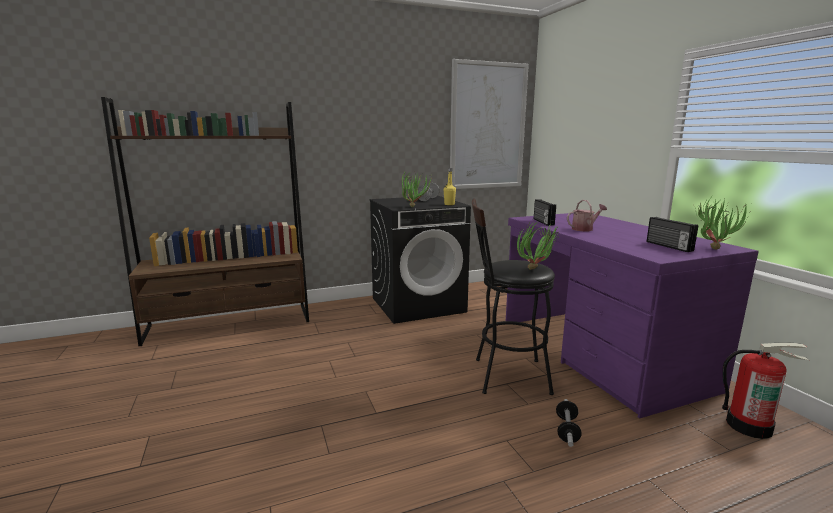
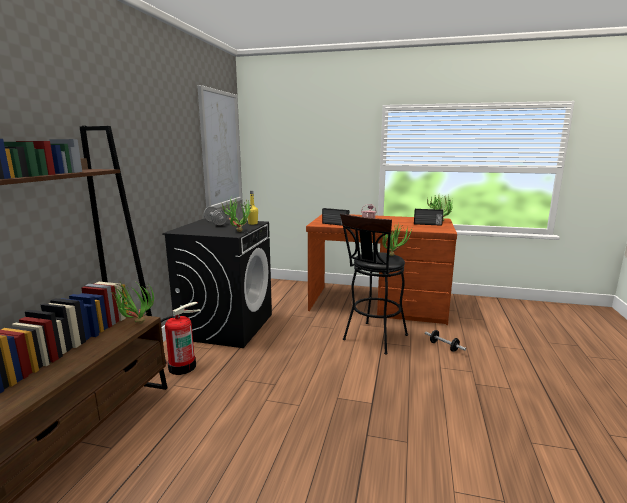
camera: 55 degrees left, 0 degrees up
purple desk [506,213,759,419] -> brown desk [306,214,457,325]
fire extinguisher [722,342,809,439] -> fire extinguisher moved to [161,302,201,375]
none -> potted plant [111,282,154,324]

